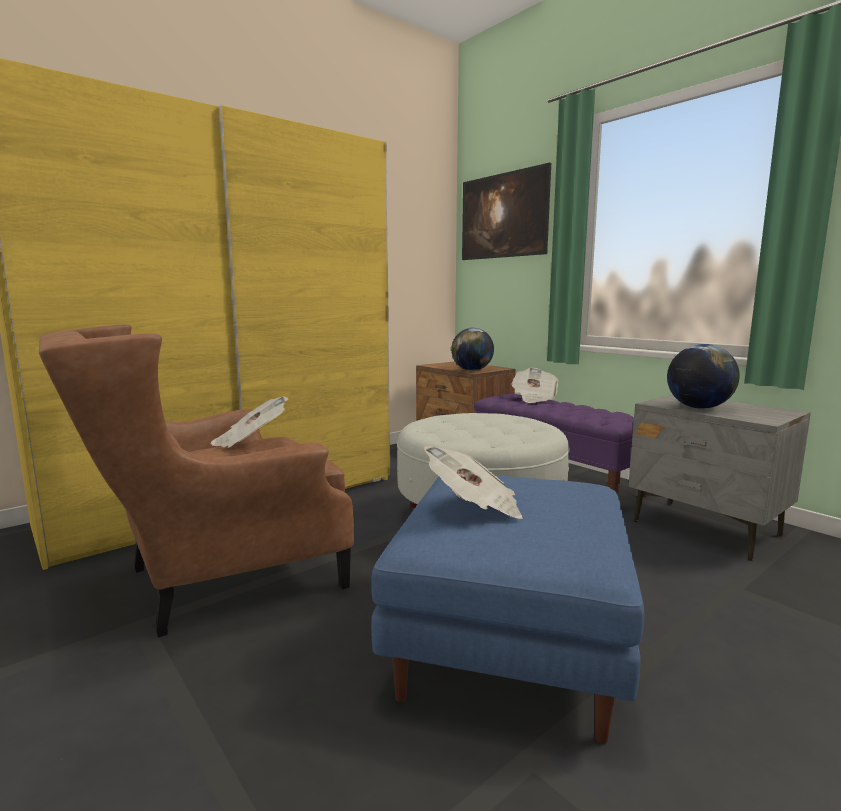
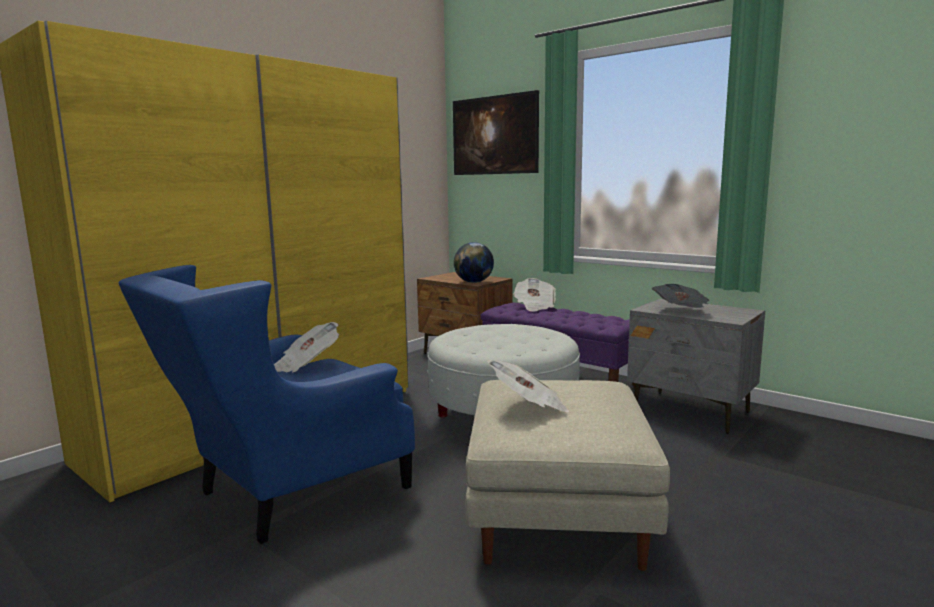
camera: 10 degrees left, 0 degrees up
brown armchair [39,324,354,638] -> blue armchair [119,265,415,544]
blue ottoman [371,475,644,744] -> beige ottoman [466,380,670,571]
globe [667,344,740,409] -> newspaper [651,284,709,308]

